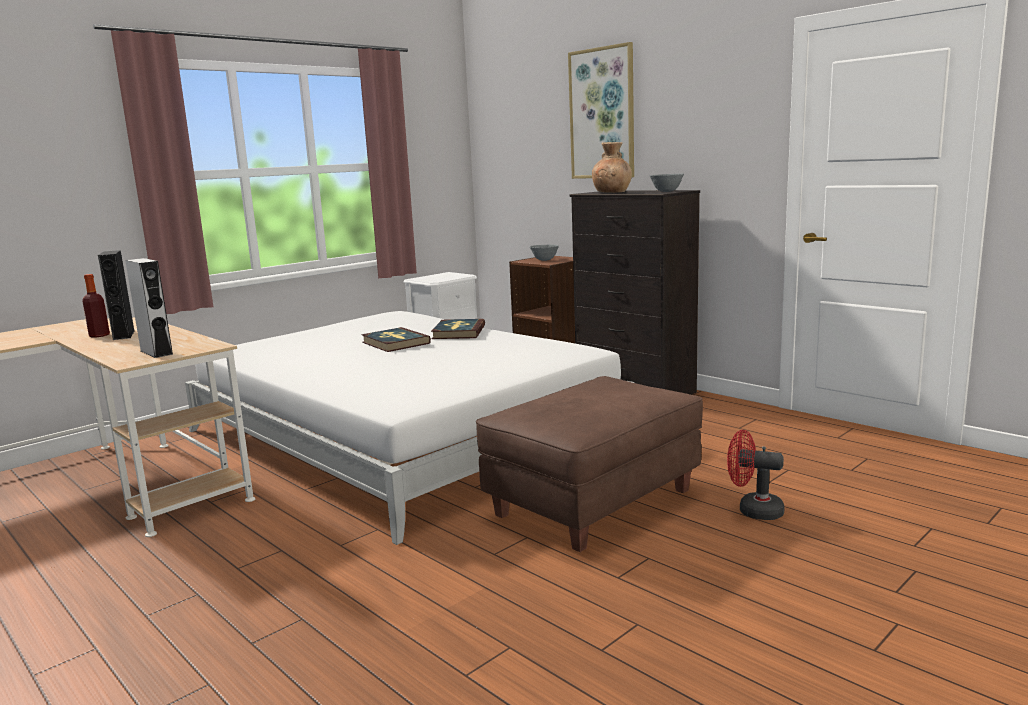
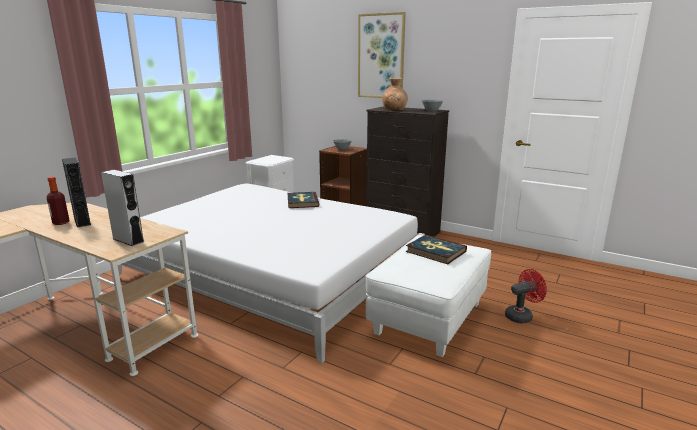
camera: 15 degrees left, 5 degrees up
book [361,327,431,352] -> book moved to [406,235,467,264]
brown ottoman [476,376,703,552] -> white ottoman [366,235,491,357]
red fan [727,430,784,520] -> red fan turned 150 degrees clockwise [505,269,547,324]

